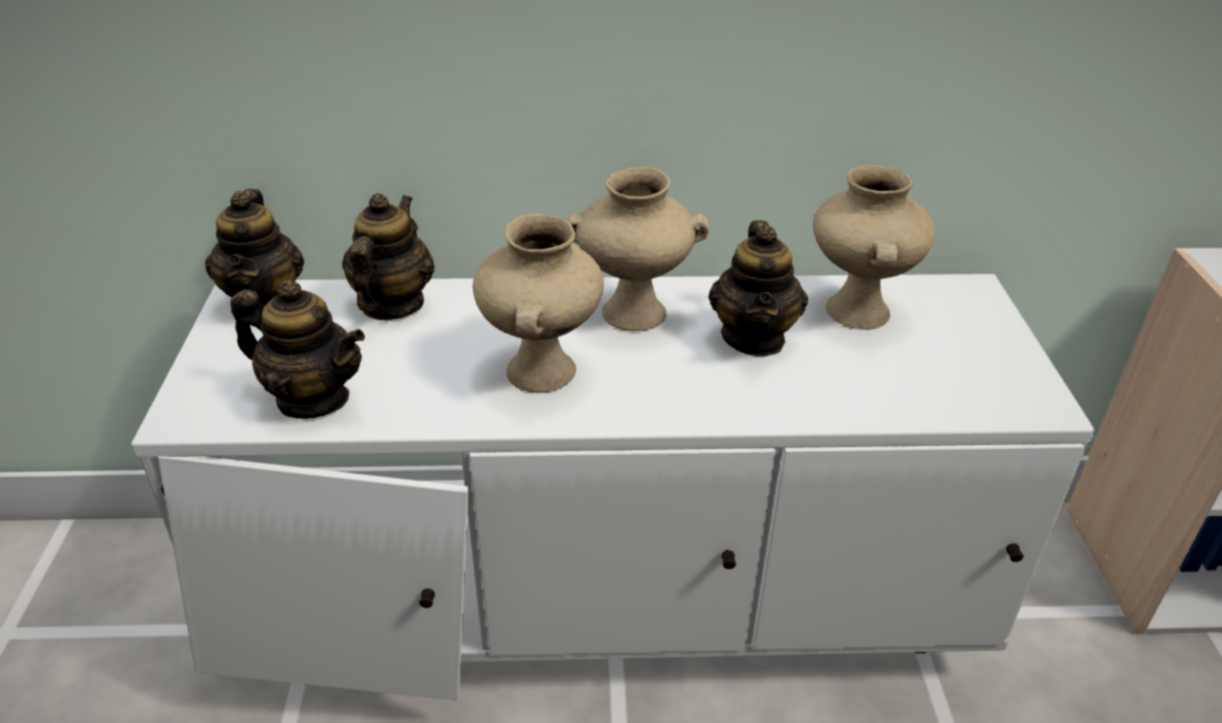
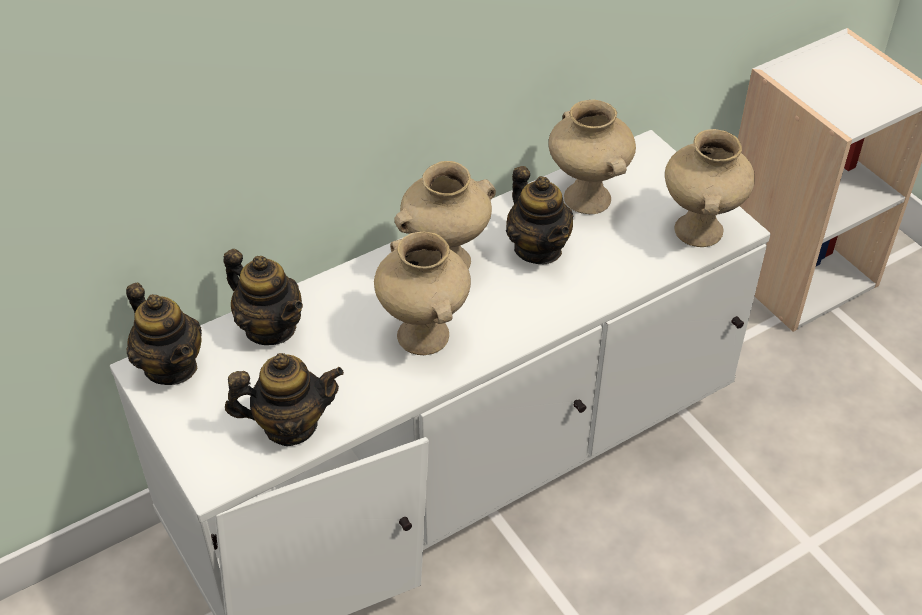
camera: 30 degrees left, 10 degrees up
teapot [342,193,435,320] -> teapot turned 150 degrees clockwise [224,249,303,345]
none -> beige vase [665,129,755,247]

